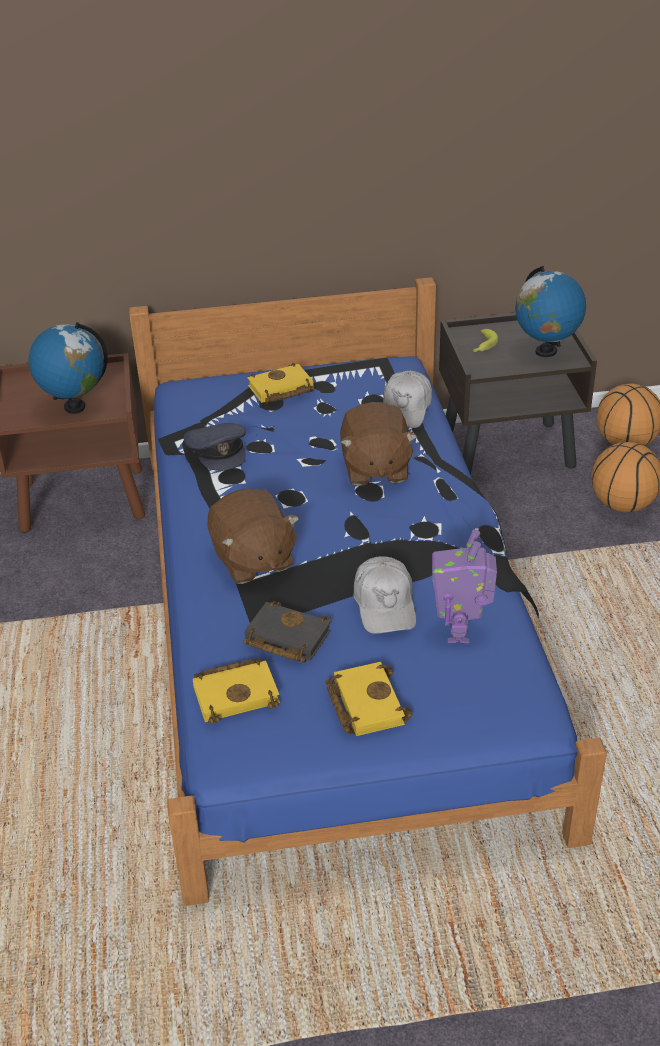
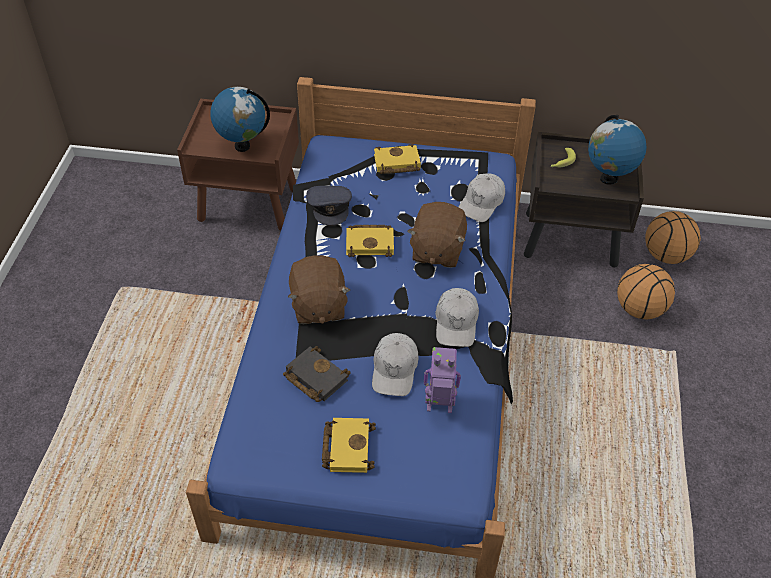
camera: 15 degrees right, 10 degrees up
yellow book [193,658,280,724] -> yellow book moved to [346,225,394,257]
toy robot [432,529,497,643] -> toy robot turned 75 degrees clockwise [424,347,461,413]
none -> white cap [435,288,479,347]

